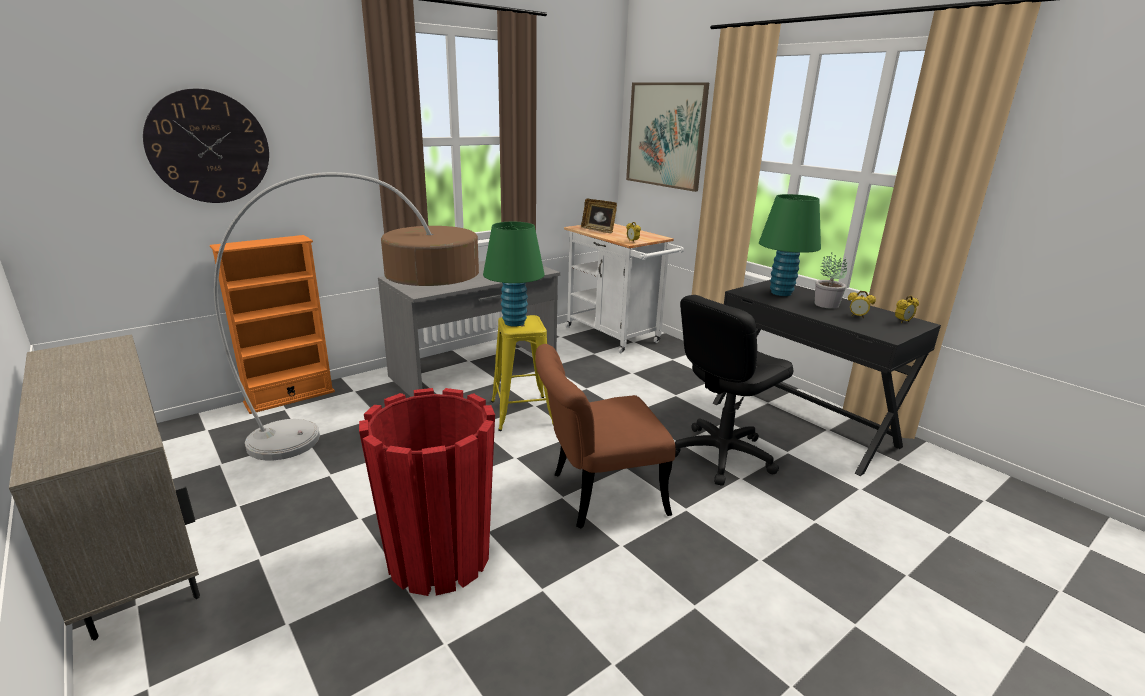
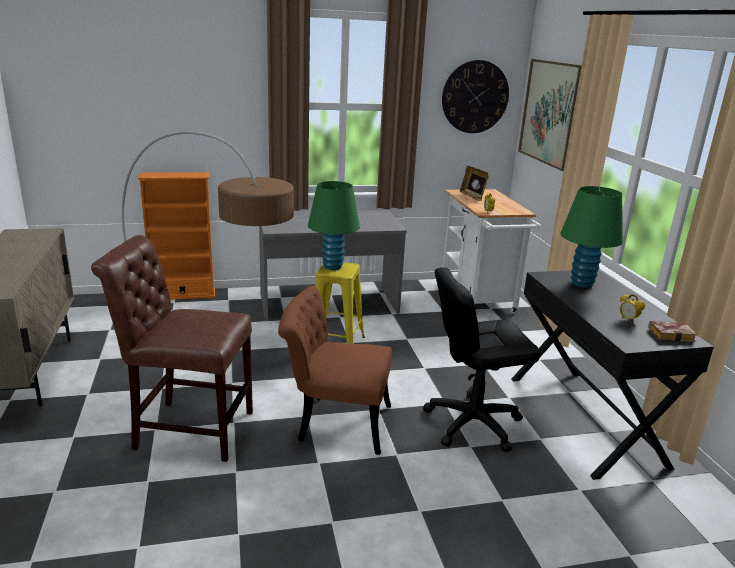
camera: 25 degrees right, 0 degrees up
wall clock [143,89,269,203] -> wall clock moved to [442,60,509,133]
red planter [359,388,495,596] -> brown chair [91,235,253,462]
potted plant [815,252,847,309] -> none
alarm clock [895,296,919,323] -> book [648,321,697,342]

